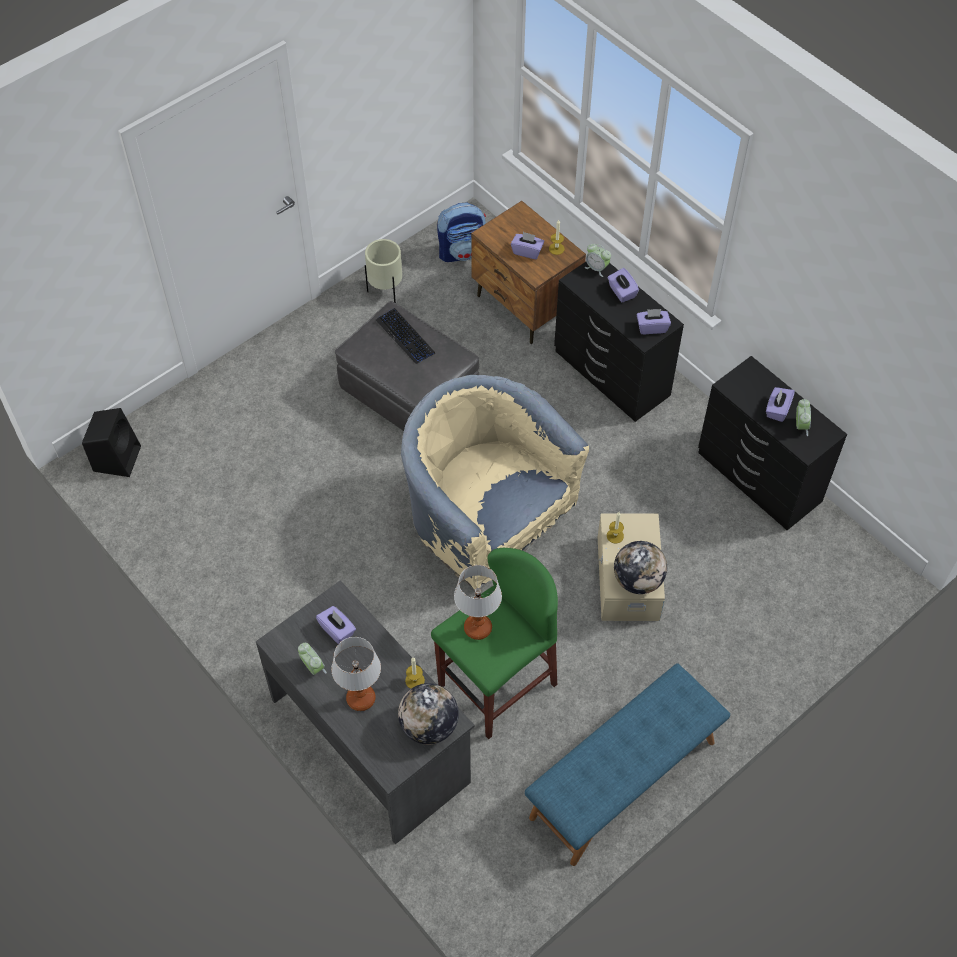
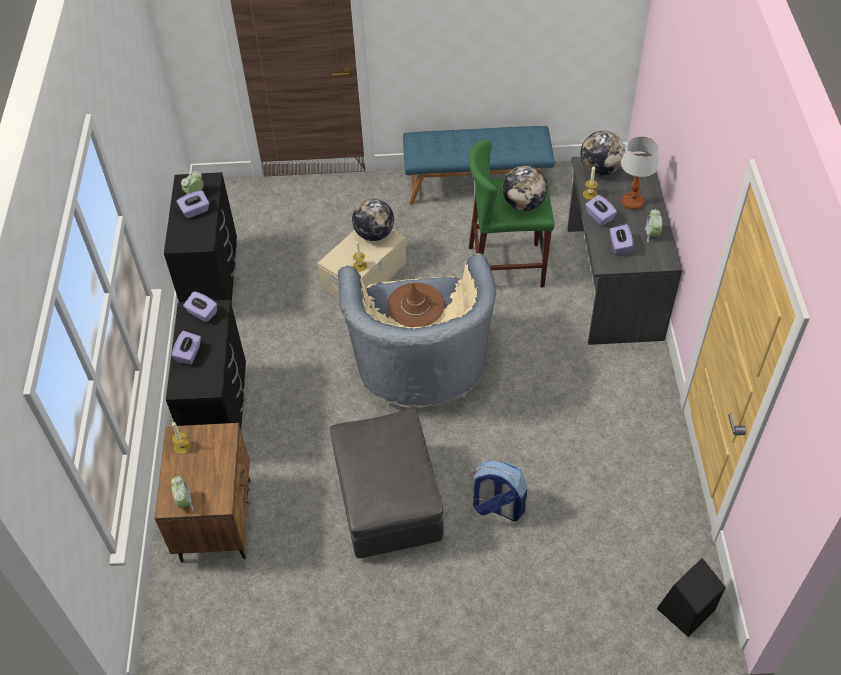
camera: 140 degrees left, 5 degrees down
beige planter [365,239,402,303] -> none
keyboard [376,308,435,364] -> none
backpack [437,203,486,262] -> backpack moved to [473,460,527,521]
table lamp [454,565,502,640] -> globe [502,165,548,211]
purple tissue box [511,232,544,259] -> purple tissue box moved to [585,195,617,226]
alarm clock [585,244,611,277] -> alarm clock moved to [171,476,194,511]
none -> brown hat [387,283,445,327]

